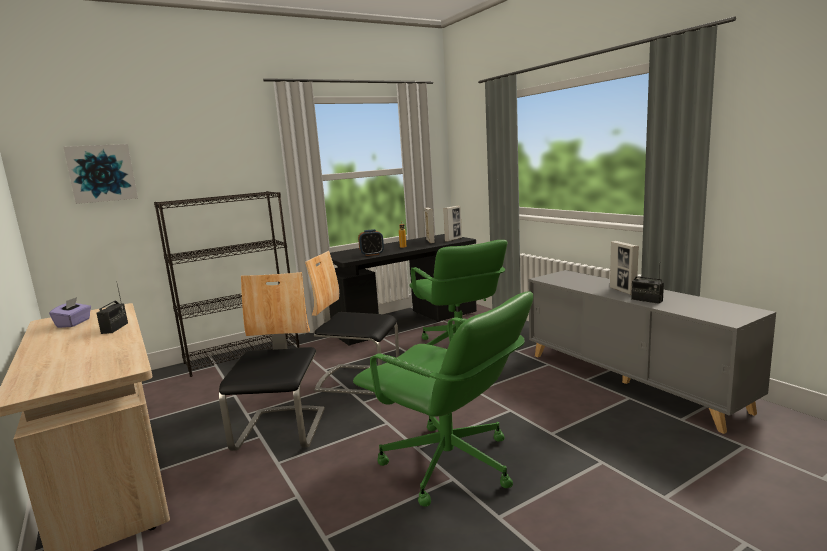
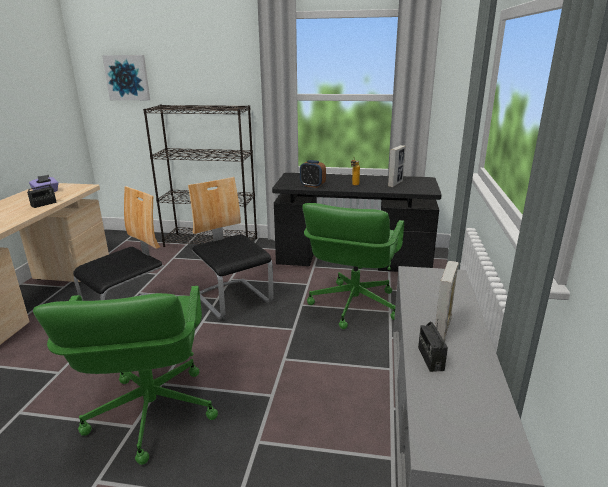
camera: 40 degrees right, 10 degrees up
picture frame [443,206,462,242] -> none

